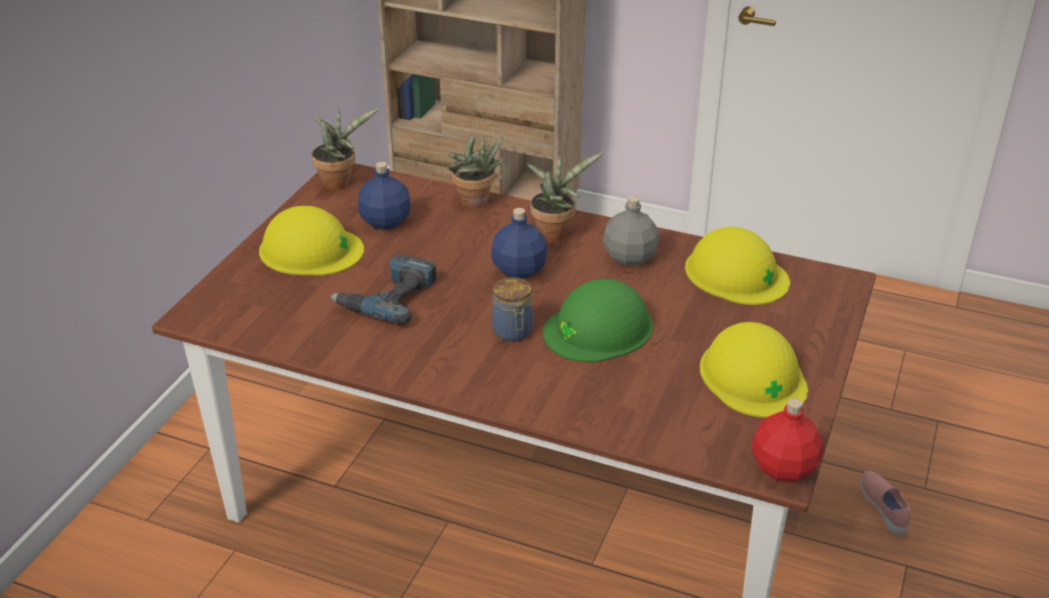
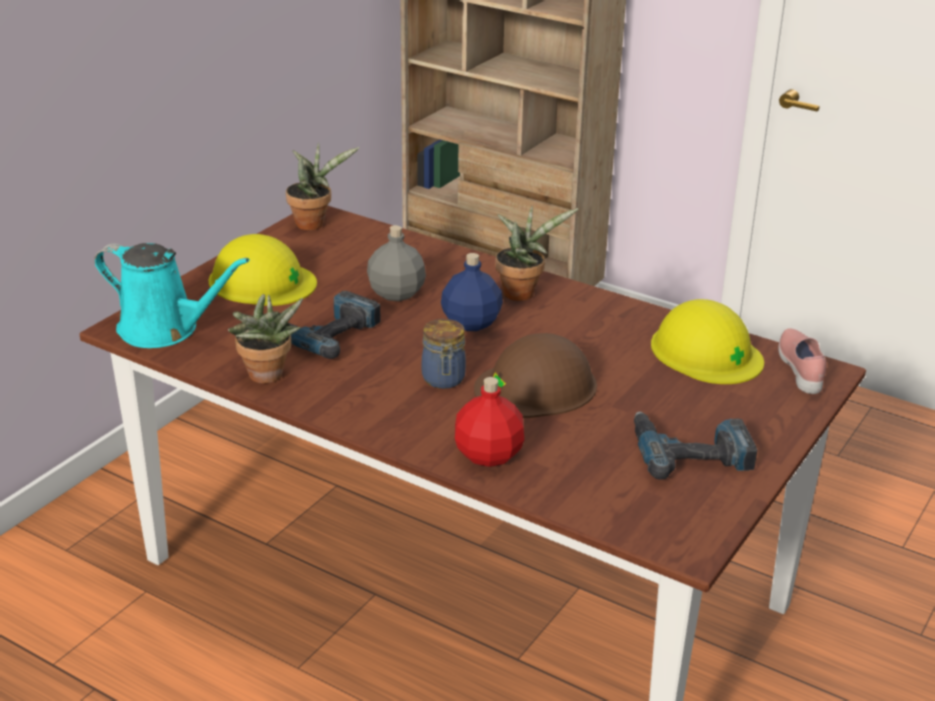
camera: 10 degrees right, 5 degrees down
blue bottle [358,162,411,230] -> none
potted plant [447,136,505,208] -> potted plant moved to [228,294,303,384]
green hard hat [543,279,653,362] -> brown hard hat [474,333,597,418]
grey bottle [603,196,659,266] -> grey bottle moved to [367,225,426,301]
yellow hard hat [700,322,808,418] -> power drill [634,411,757,480]
red bottle [751,398,824,482] -> red bottle moved to [455,377,524,467]
pink shoe [861,471,911,536] -> pink shoe moved to [778,329,826,394]
none -> turquoise watering can [94,243,250,348]

